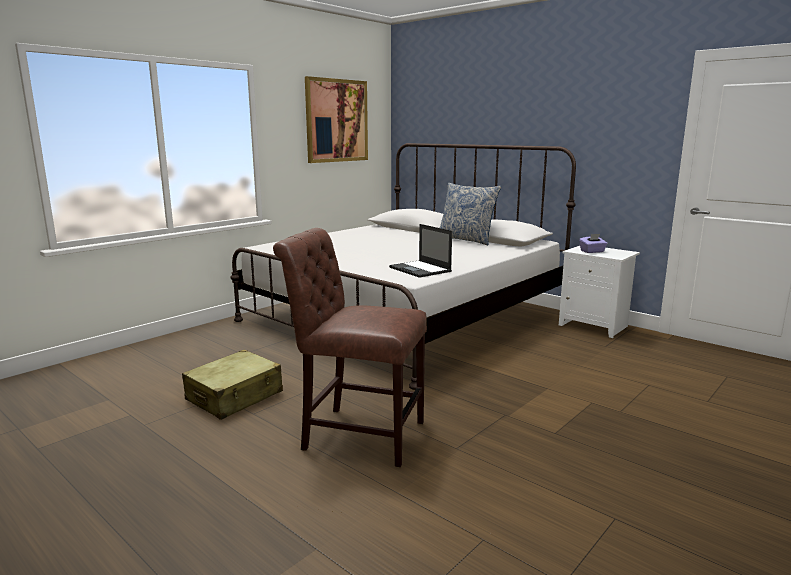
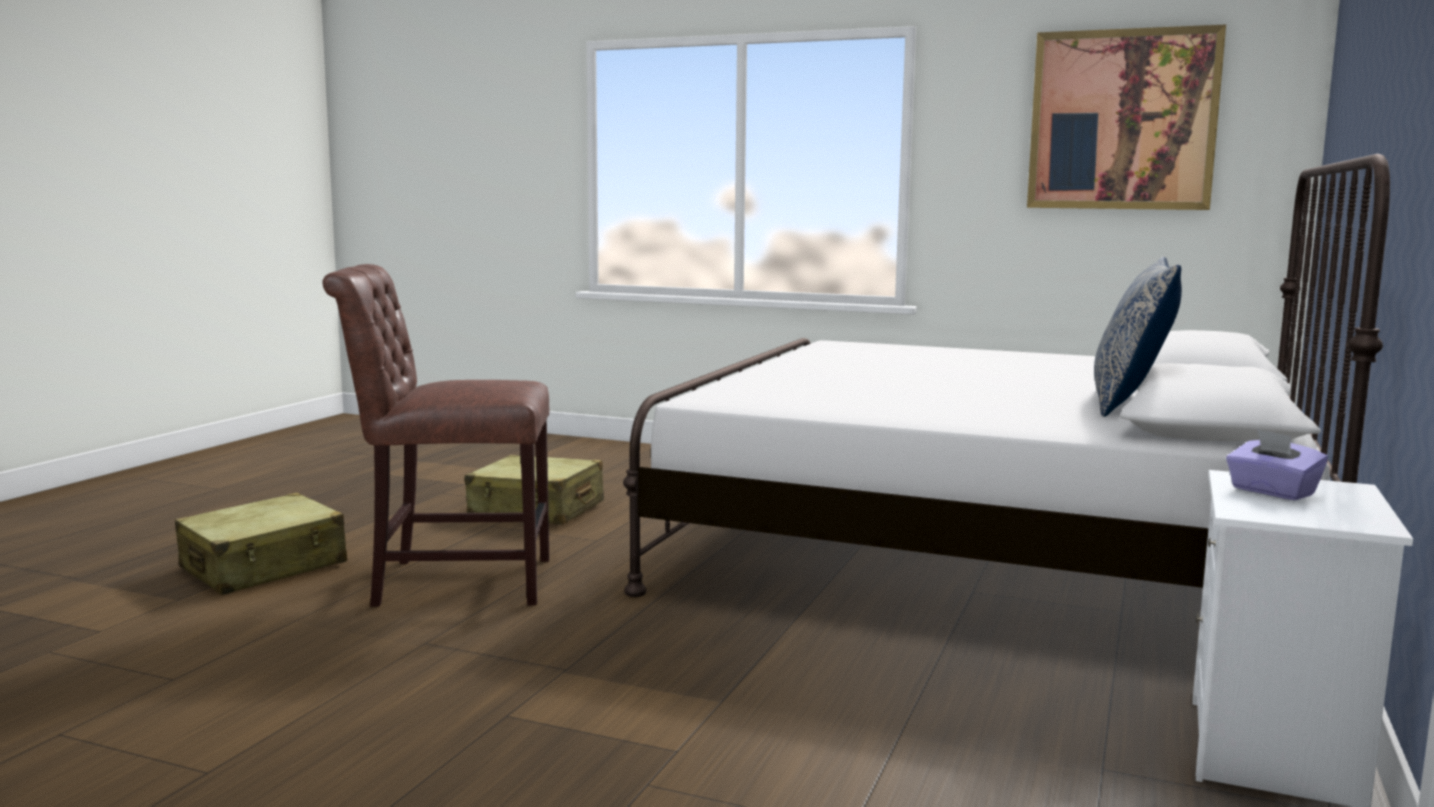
camera: 70 degrees right, 5 degrees down
brown chair [273,228,427,467] -> brown chair turned 90 degrees counterclockwise [322,264,549,607]
laptop [389,224,452,278] -> none
none -> beige suitcase [175,493,347,595]

